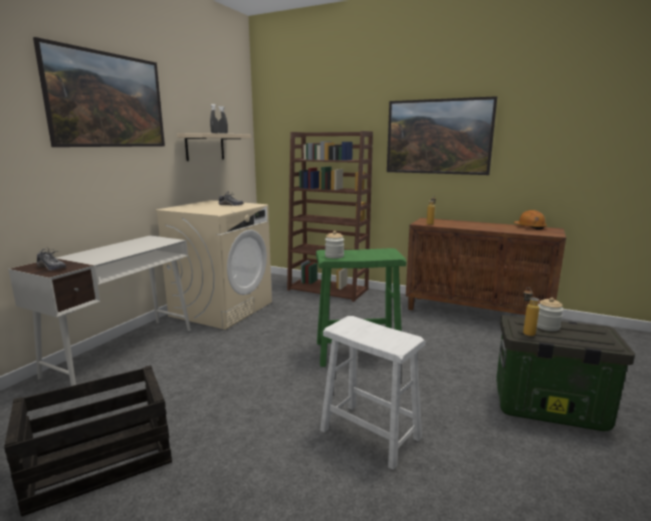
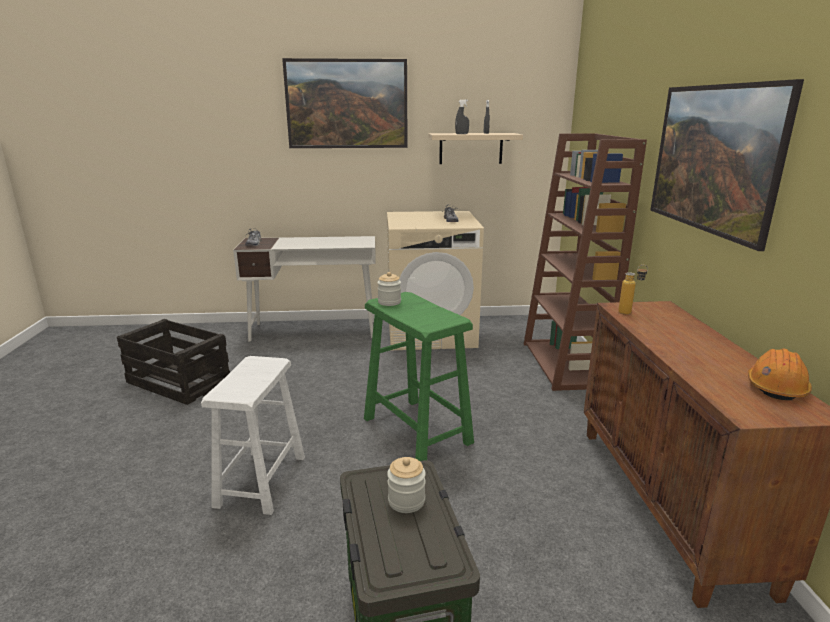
camera: 60 degrees right, 5 degrees up
bottle [523,287,539,336] -> none

